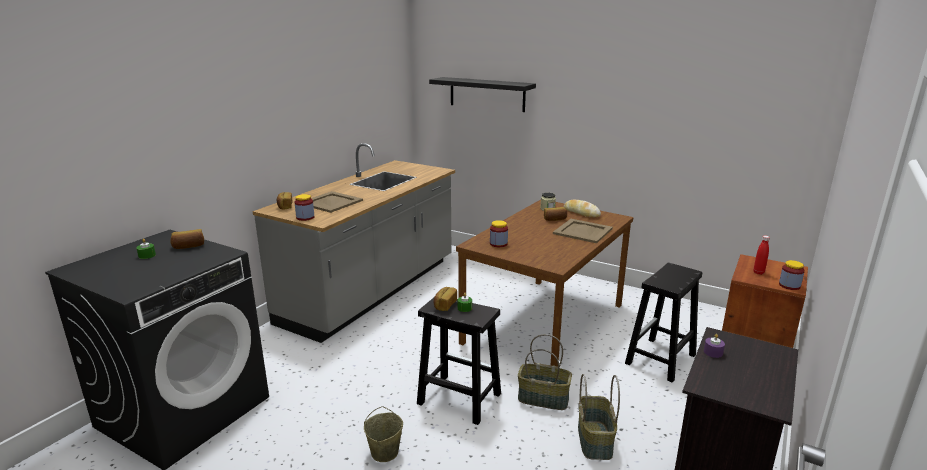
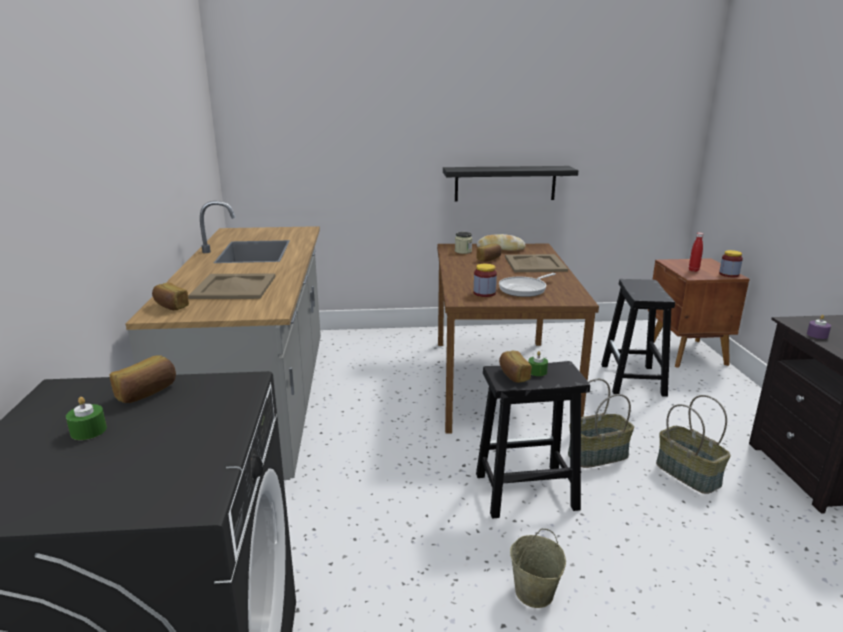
camera: 35 degrees left, 0 degrees up
jar [295,194,314,221] -> none
black shelf [429,77,536,112] -> black shelf moved to [443,166,579,201]
none -> frying pan [499,273,556,297]

